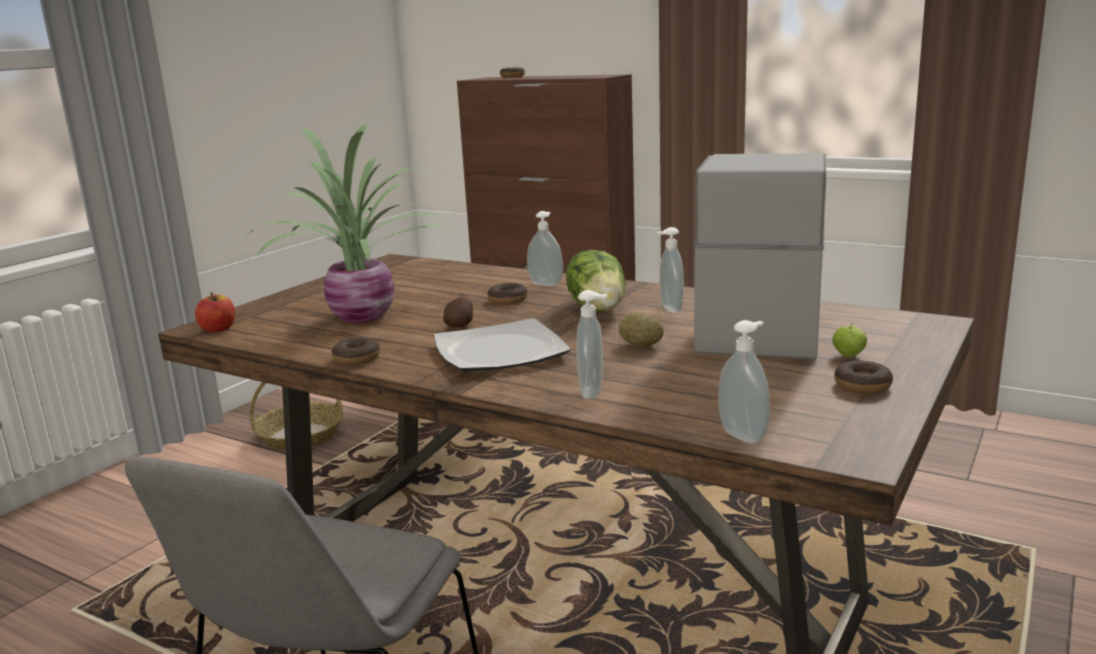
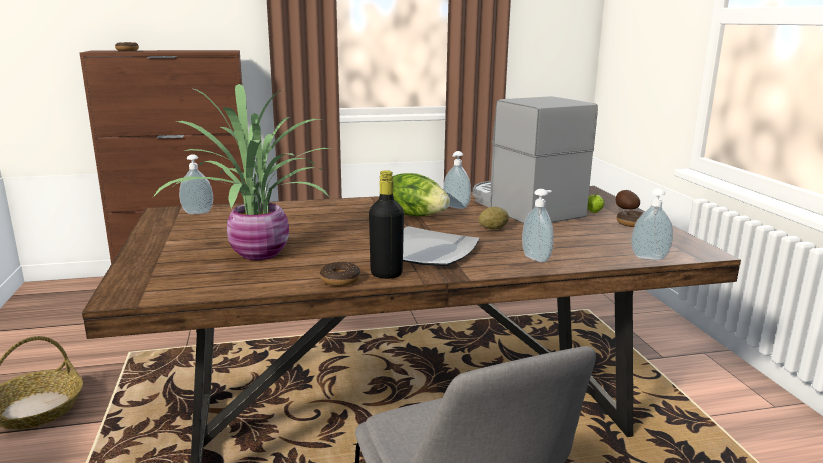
camera: 45 degrees left, 0 degrees up
apple [195,293,235,332] -> none
potato [443,297,473,327] -> potato moved to [616,190,640,210]
donut [488,283,527,305] -> none
soap dispenser [527,211,563,286] -> soap dispenser moved to [179,154,213,214]
none -> black bottle [369,170,404,279]

